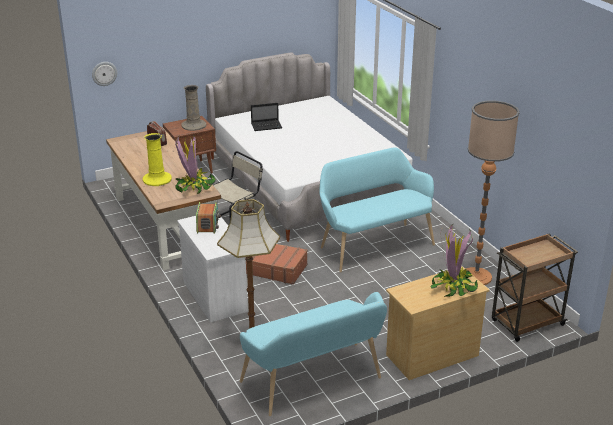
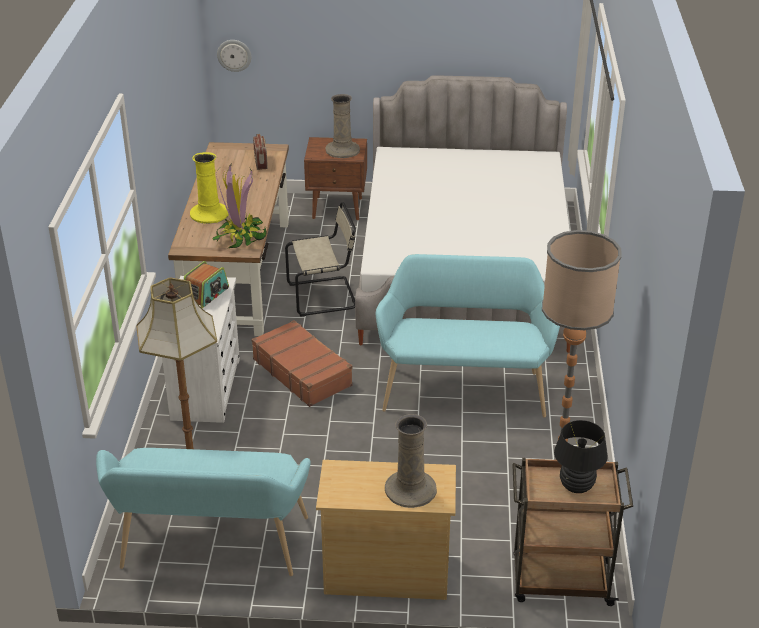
camera: 30 degrees right, 5 degrees up
laptop [251,103,282,131] -> none
potted plant [430,223,478,297] -> beige vase [385,414,437,508]
none -> black table lamp [554,420,608,493]

